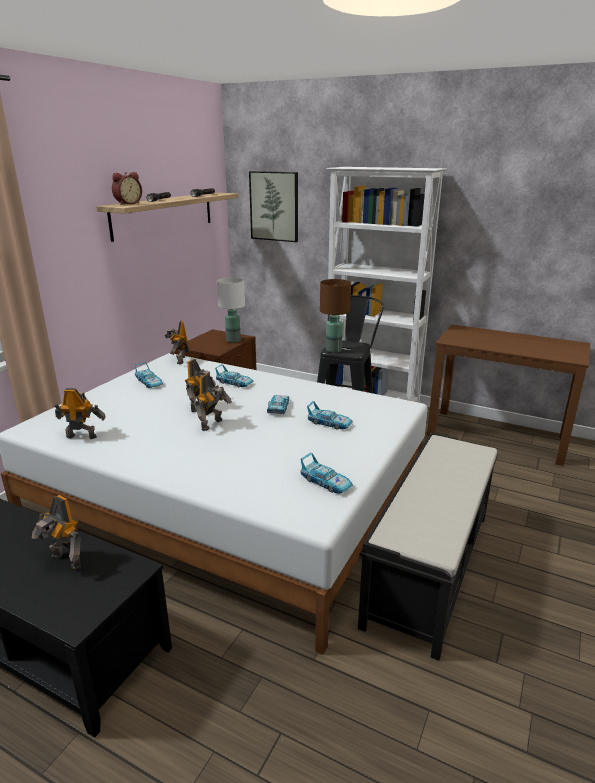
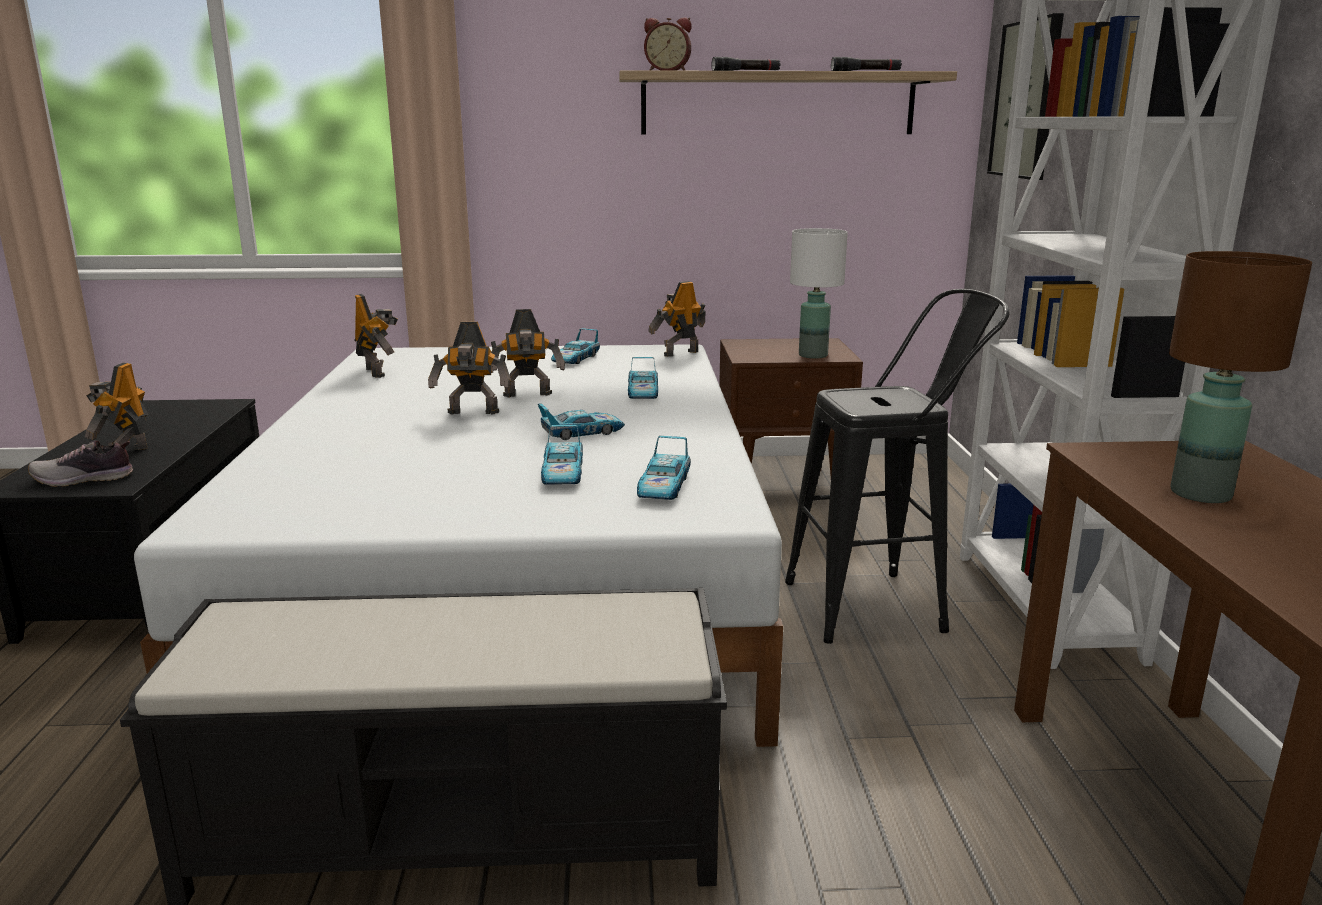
camera: 60 degrees right, 5 degrees down
toy car [300,453,353,494] -> toy car moved to [637,436,691,500]
brown table lamp [320,279,351,353] -> brown table lamp moved to [1169,251,1312,503]
none -> shoe [28,440,133,487]

